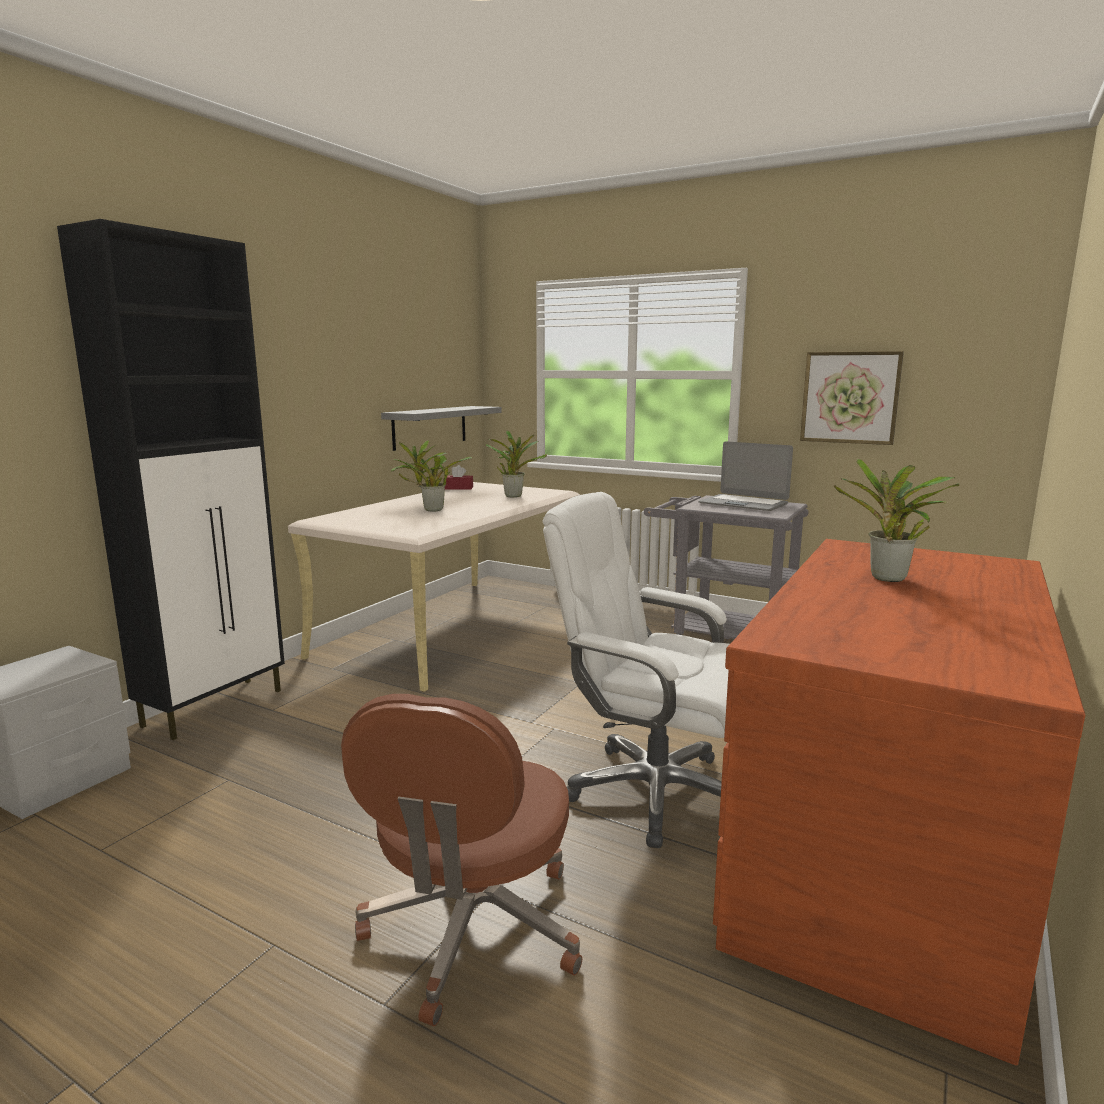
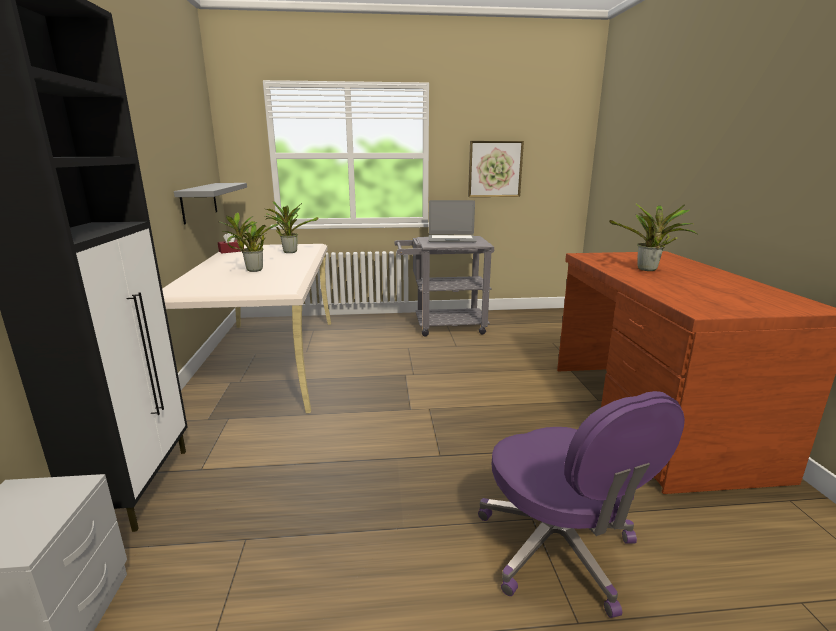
camera: 35 degrees left, 5 degrees up
brown office chair [341,694,582,1026] -> purple office chair [478,391,685,618]
white office chair [543,492,730,848] -> none

